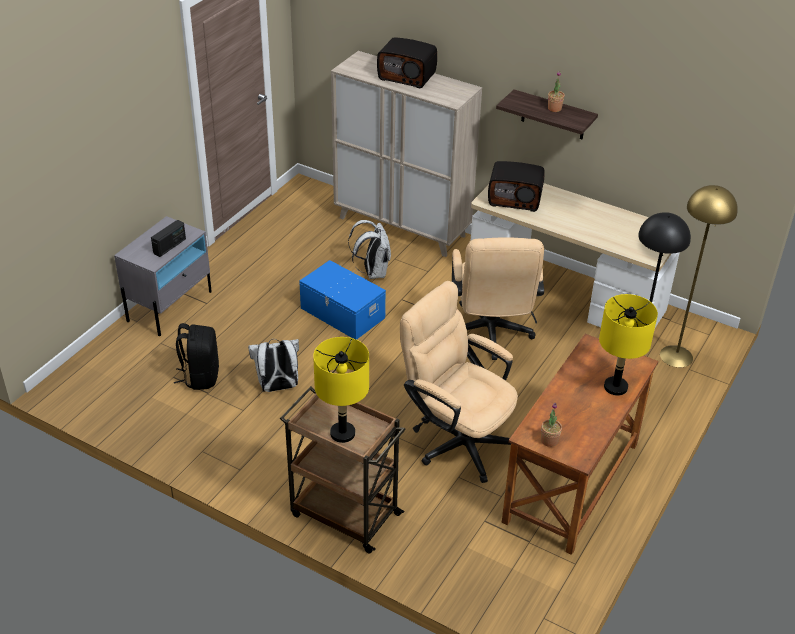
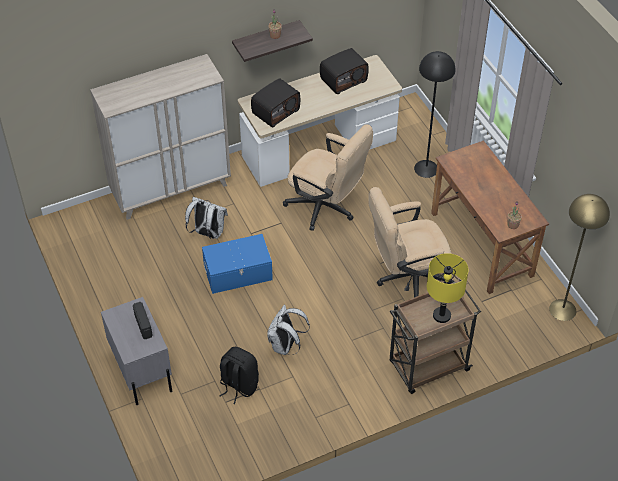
camera: 55 degrees left, 10 degrees up
radio [377,37,437,88] -> radio moved to [320,48,369,94]
yellow table lamp [599,294,658,396] -> none
yellow floor lamp [660,185,738,367] -> yellow floor lamp moved to [549,194,610,321]

